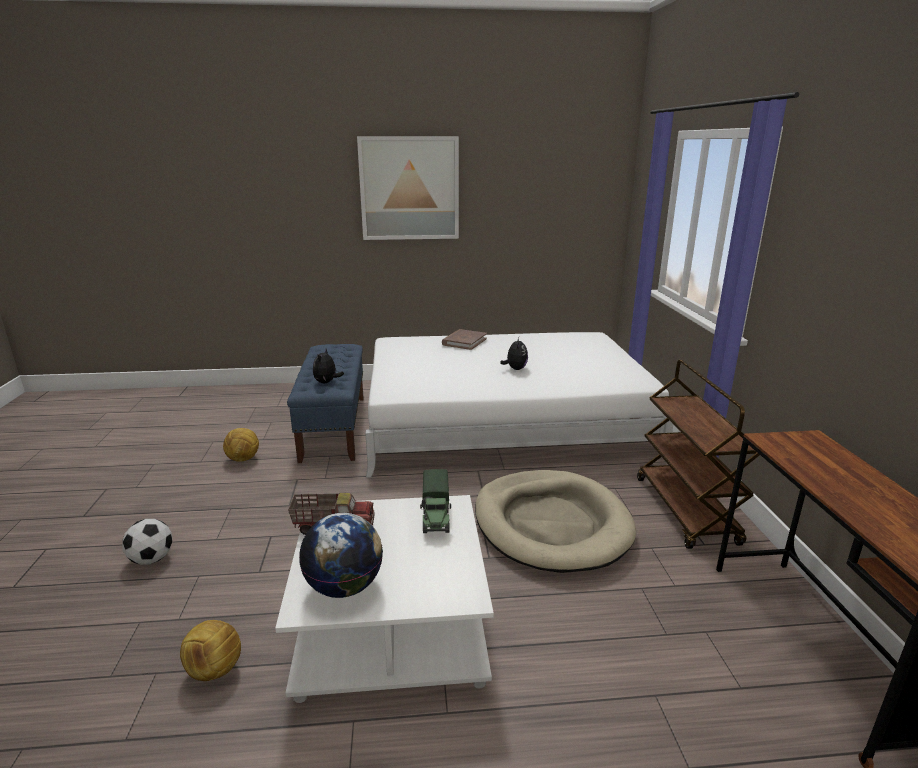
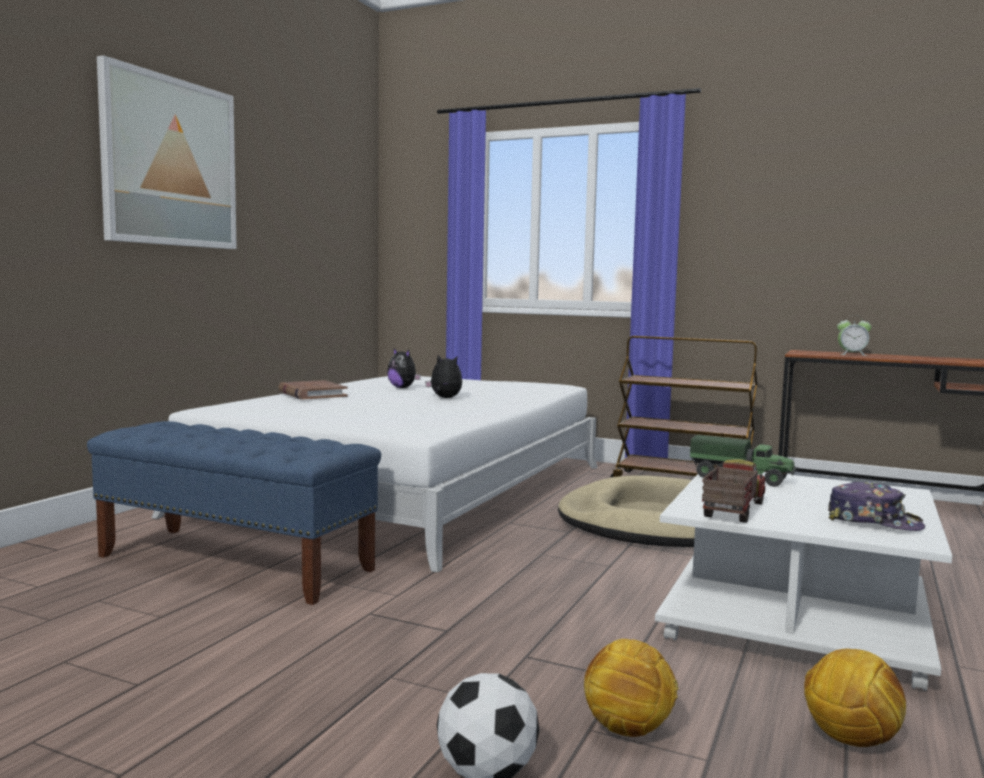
camera: 60 degrees left, 15 degrees down
football [223,428,259,461] -> football moved to [584,639,679,737]
globe [299,513,383,598] -> cap [828,481,925,531]
plush toy [313,349,344,383] -> plush toy moved to [387,348,421,388]
none -> alarm clock [837,315,872,356]

